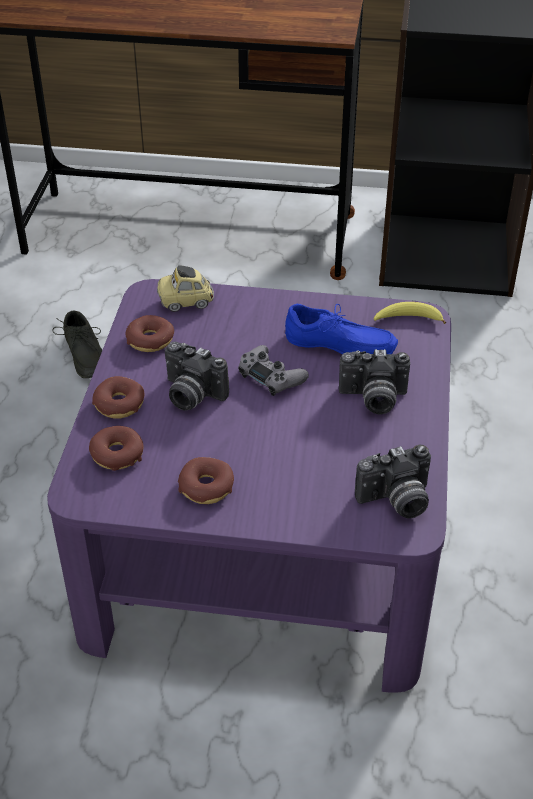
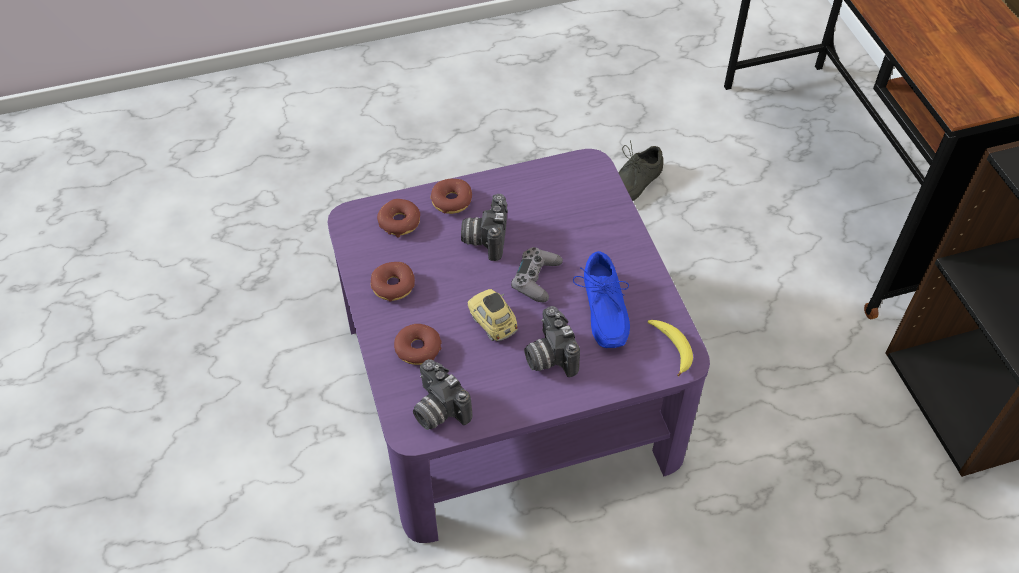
camera: 65 degrees right, 10 degrees up
donut [125,315,174,352] -> donut moved to [394,324,442,365]
toy car [157,265,214,312] -> toy car moved to [468,289,518,341]

